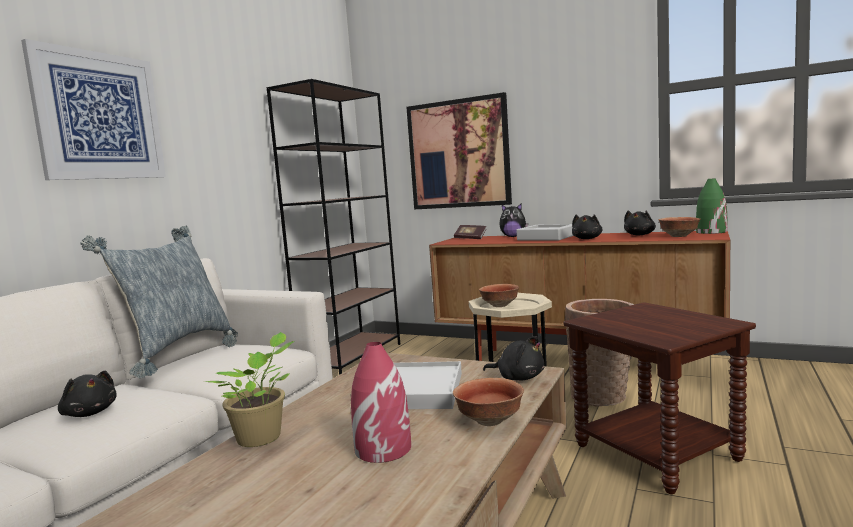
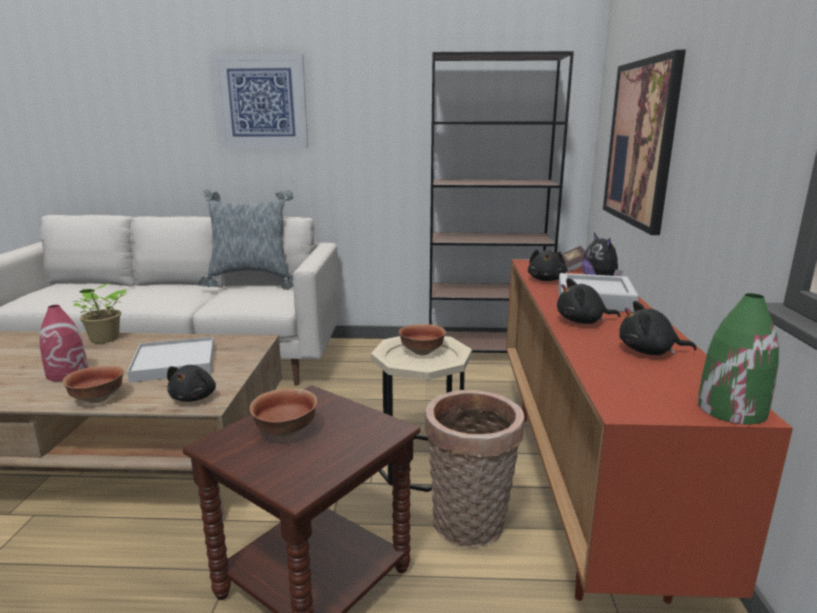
camera: 65 degrees right, 10 degrees up
black plush toy [58,370,117,417] -> black plush toy moved to [528,249,567,281]
bowl [659,217,700,237] -> bowl moved to [250,388,318,437]

